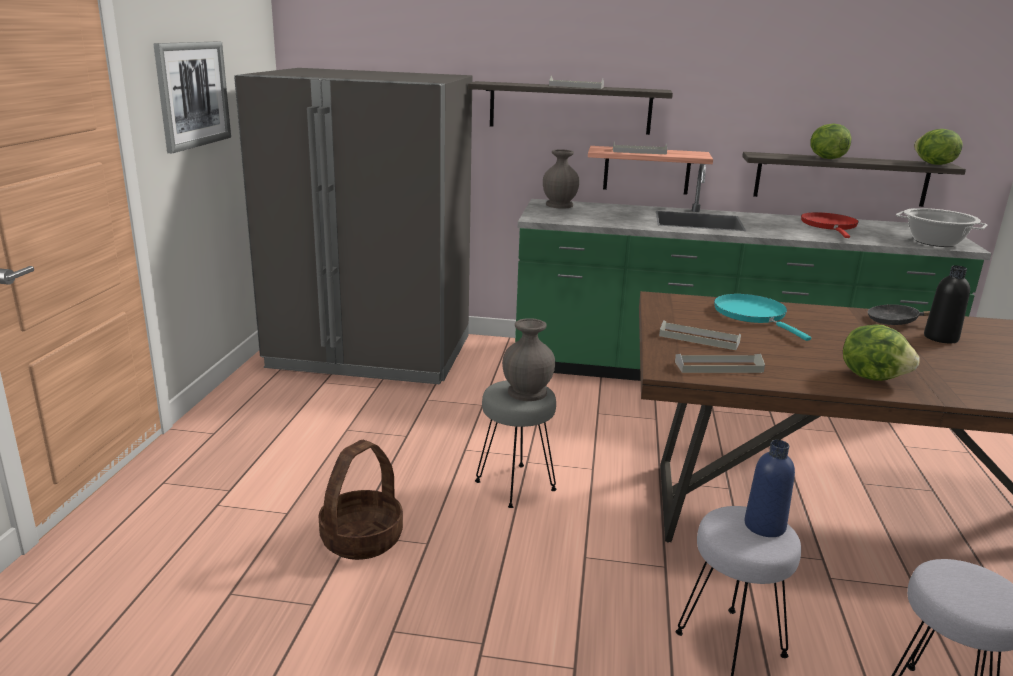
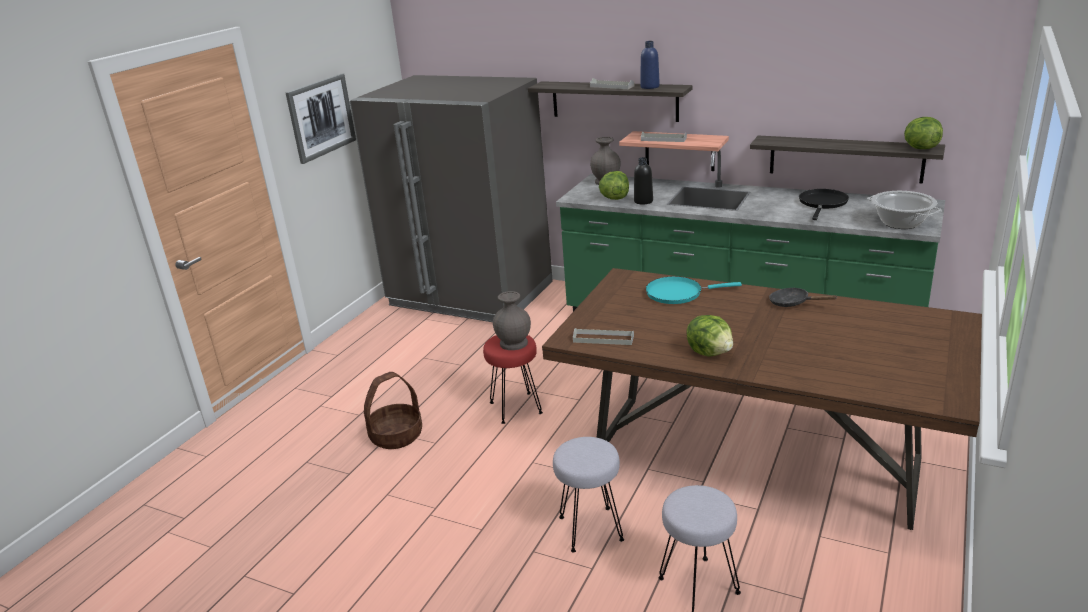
camera: 20 degrees right, 5 degrees up
grey stool [475,380,557,508] -> red stool [483,335,543,424]
grey tray [659,320,741,350] -> none
turquoise frying pan [714,294,811,341] -> turquoise frying pan turned 90 degrees counterclockwise [646,276,742,304]
blue bottle [744,440,795,537] -> blue bottle moved to [640,41,660,89]
red frying pan [801,212,859,238] -> black frying pan [799,189,849,220]
lettuce [810,124,851,159] -> lettuce moved to [599,171,629,200]
black bottle [924,265,970,343] -> black bottle moved to [634,157,653,205]

